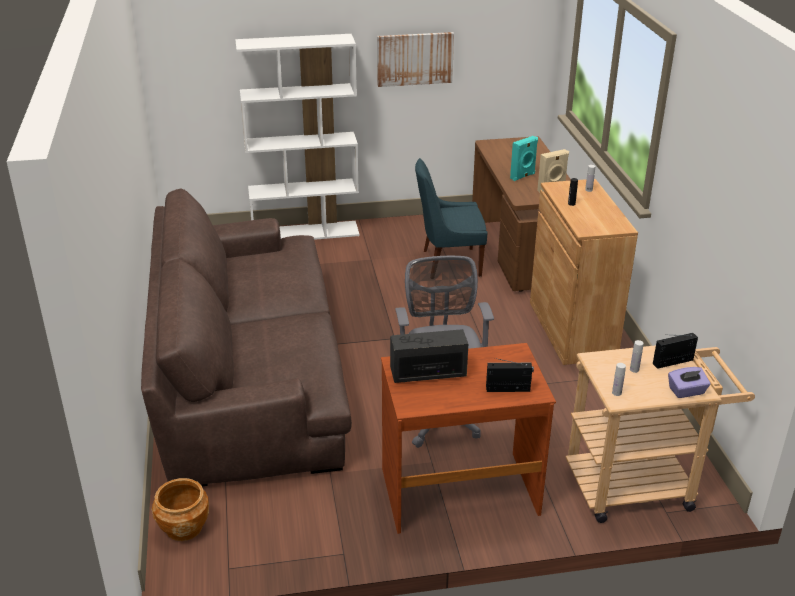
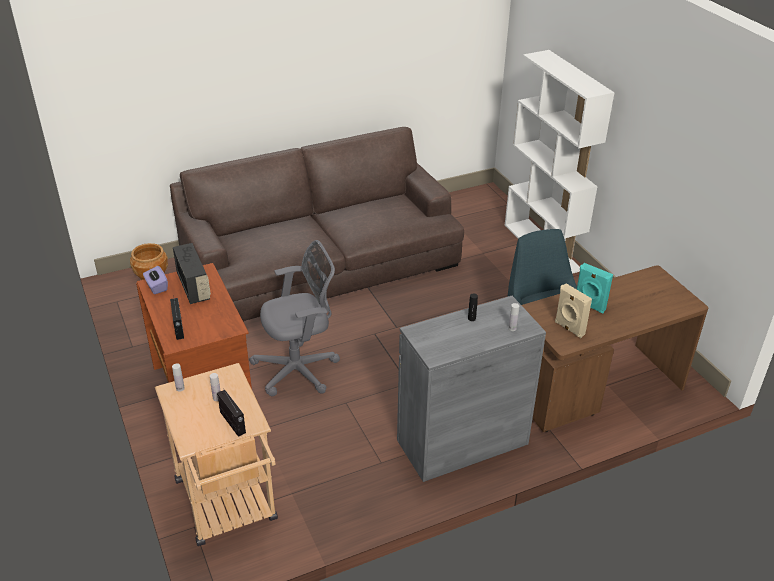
camera: 75 degrees right, 5 degrees up
picture [377,32,454,87] -> none
brown cabinet [530,179,638,365] -> grey cabinet [397,296,546,482]
purple tissue box [668,367,711,398] -> purple tissue box moved to [143,266,168,294]

